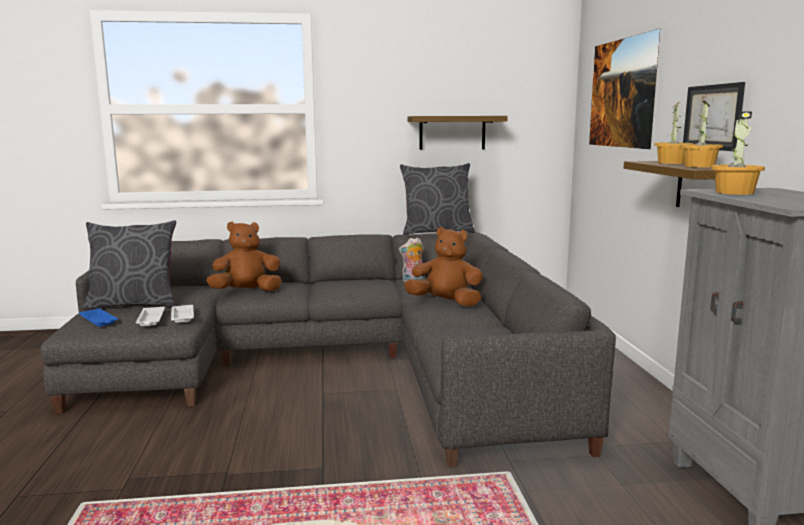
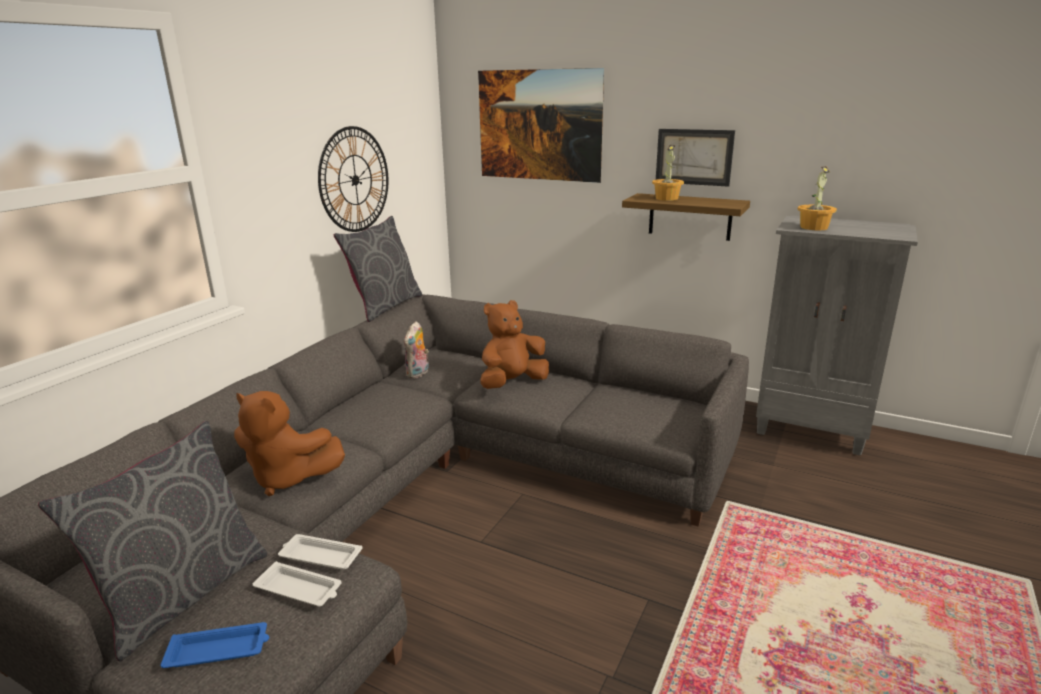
camera: 55 degrees left, 10 degrees up
brown plush toy [206,222,282,291] -> brown plush toy turned 90 degrees counterclockwise [234,391,345,496]
shelf [407,116,508,150] -> wall clock [318,126,388,232]
potted plant [680,101,723,168] -> none

